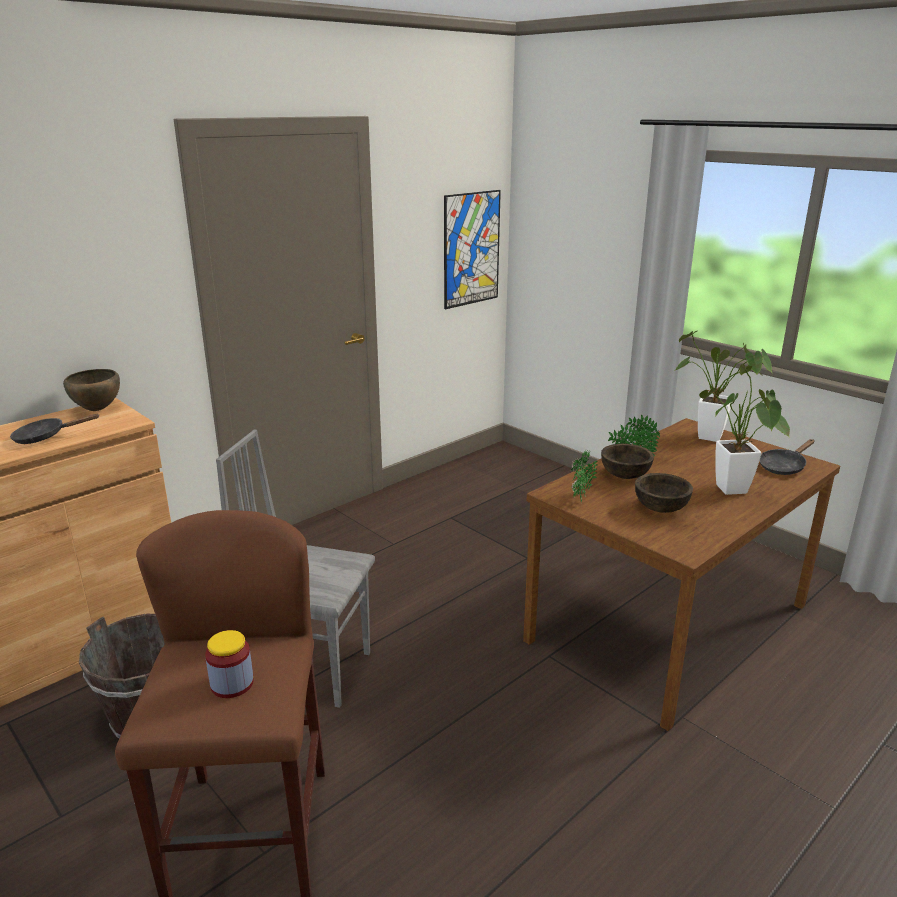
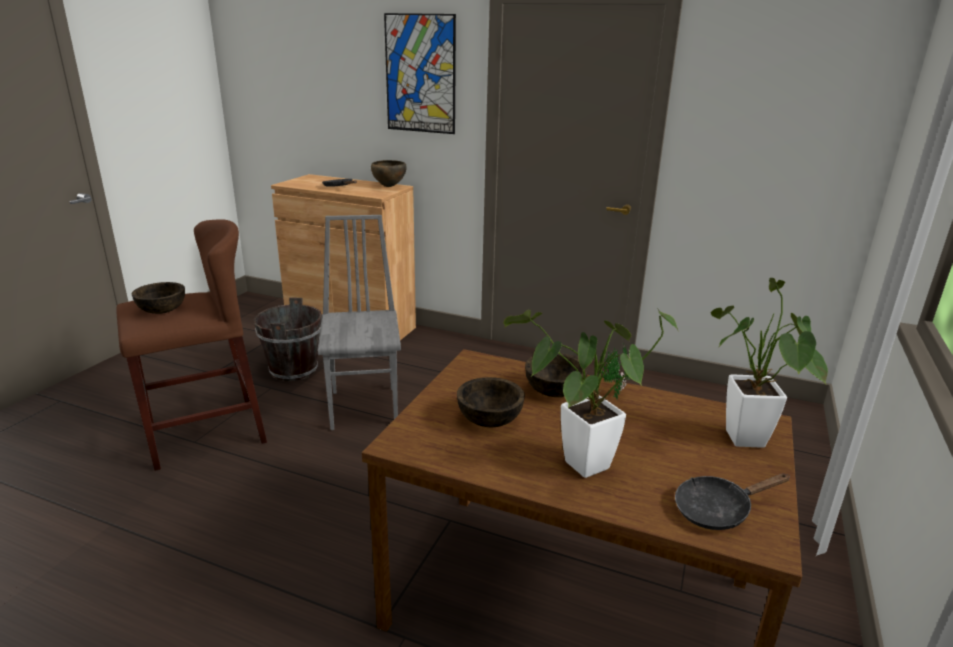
camera: 65 degrees right, 0 degrees up
jar [205,630,254,698] -> brown bowl [132,282,185,314]
picture [444,190,501,309] -> picture moved to [384,13,456,134]
potted plant [570,450,598,501] -> none
black frying pan [760,439,815,475] -> black frying pan turned 45 degrees counterclockwise [675,473,790,530]

